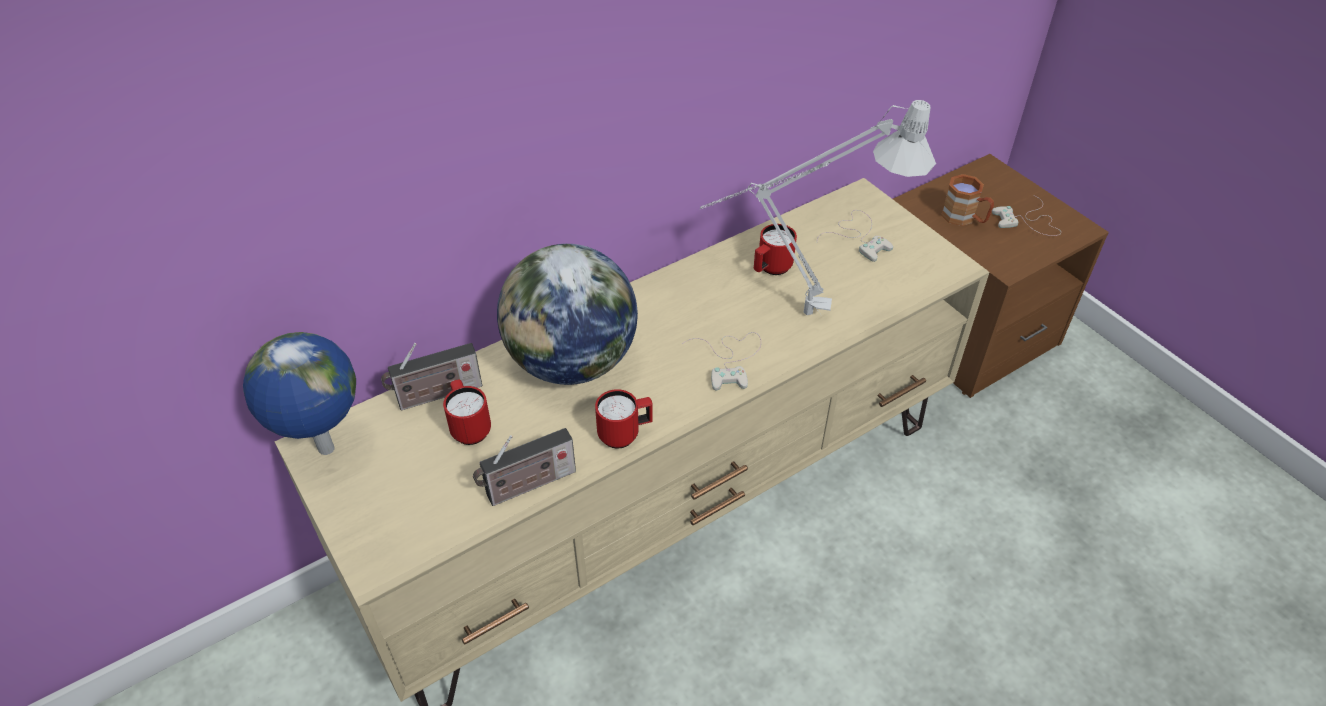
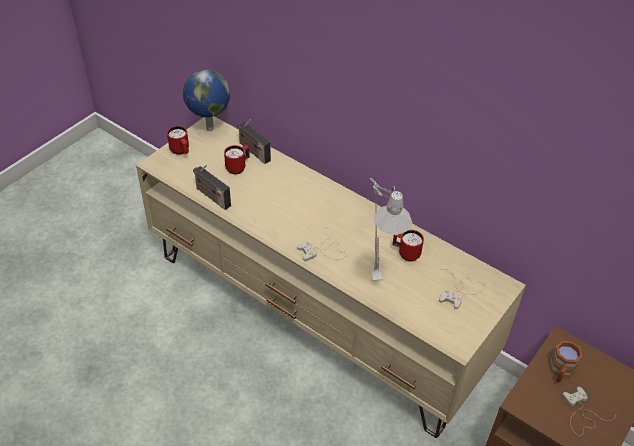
camera: 70 degrees right, 0 degrees up
globe [497,244,638,385] -> none
red mug [595,389,653,448] -> red mug moved to [167,126,189,155]

